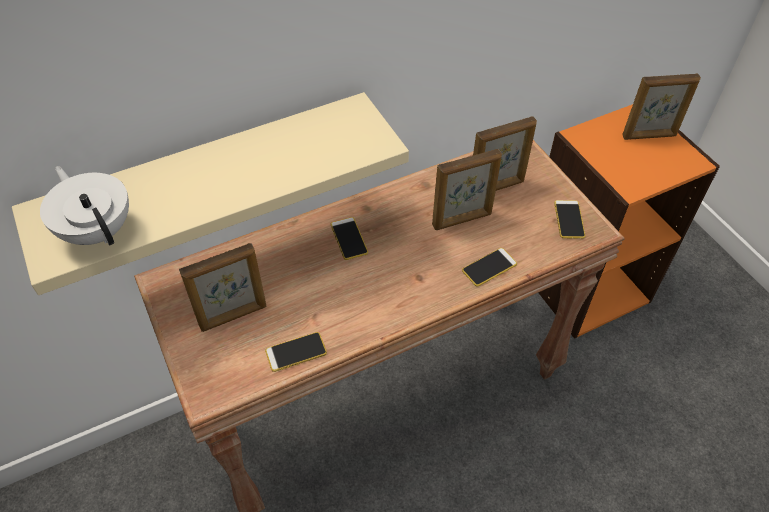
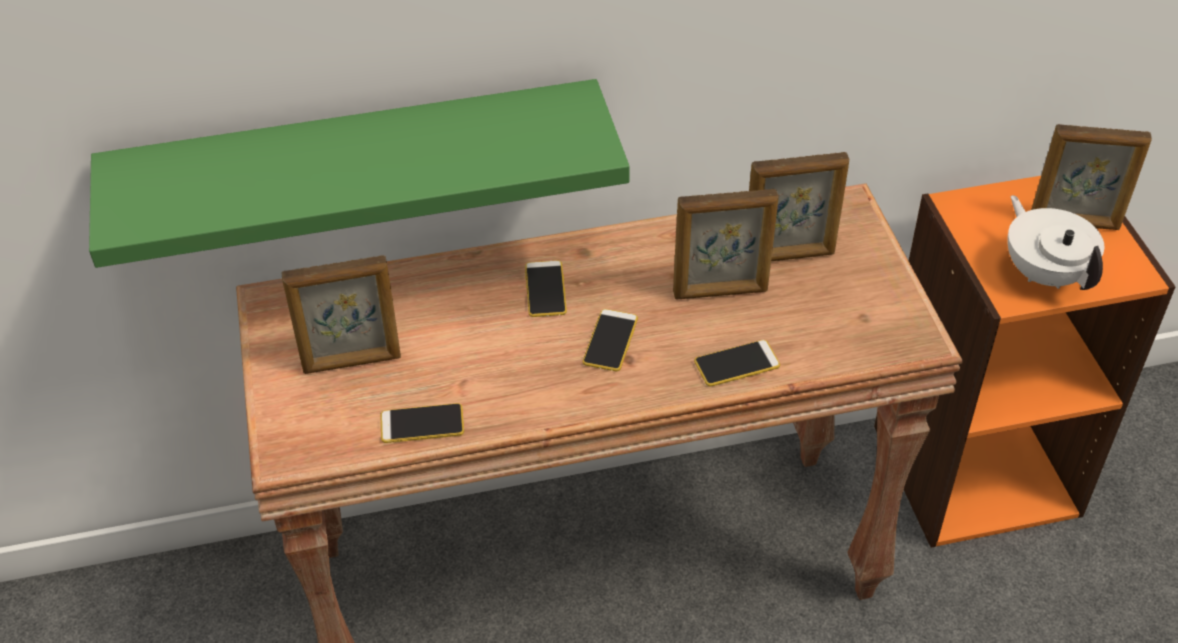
camera: 15 degrees right, 5 degrees down
beige shelf [12,92,409,295] -> green shelf [89,79,630,268]
white teapot [40,166,129,245] -> white teapot moved to [1007,195,1104,290]
phone [554,200,585,239] -> phone moved to [582,309,638,371]

